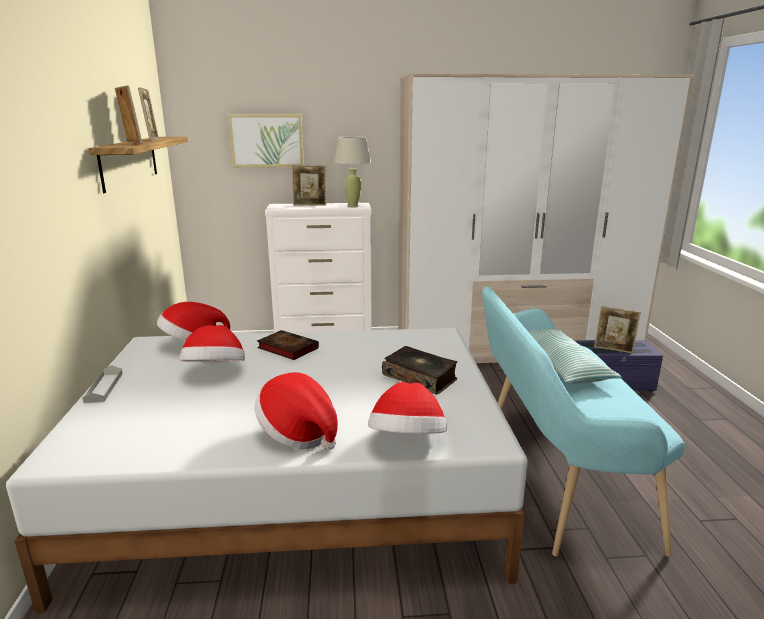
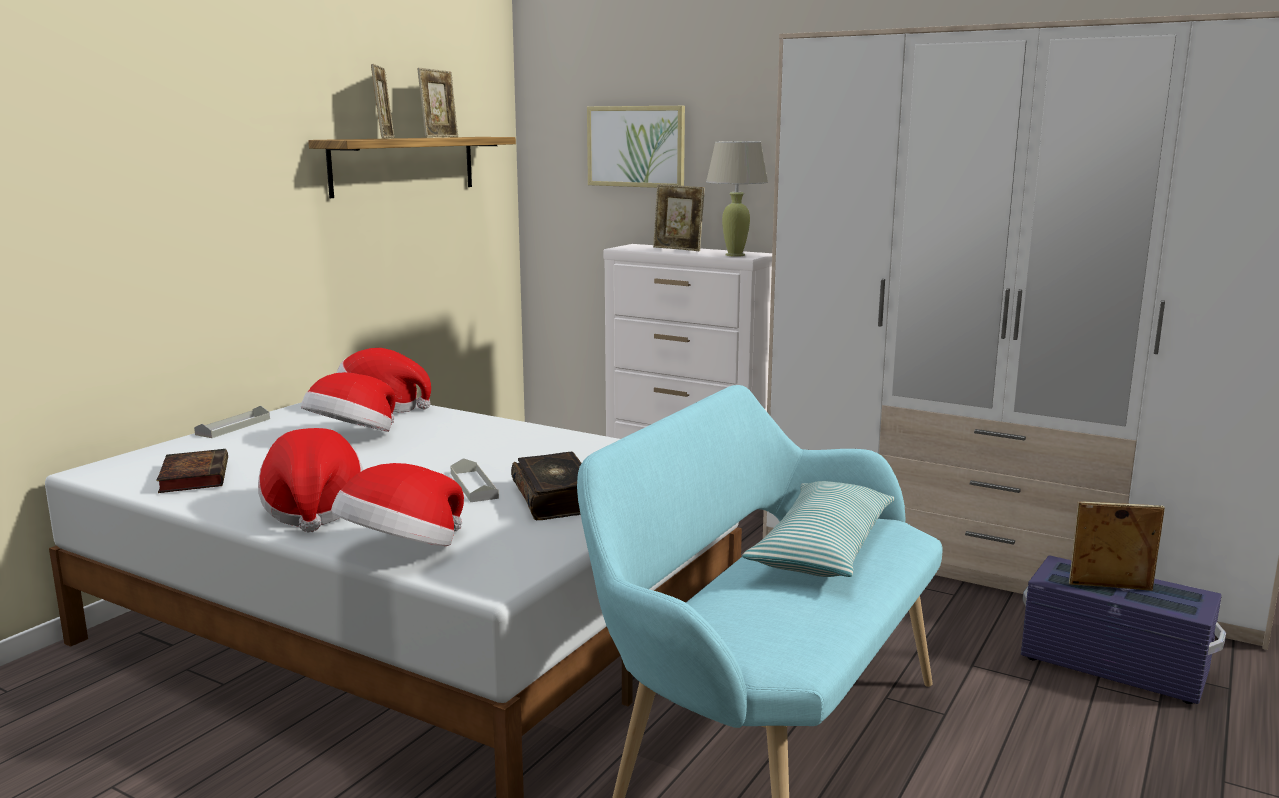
camera: 35 degrees right, 5 degrees down
book [257,330,319,360] -> book moved to [156,449,228,493]
picture frame [594,306,641,353] -> picture frame turned 135 degrees clockwise [1069,502,1165,591]
none -> grey tray [450,458,499,502]

